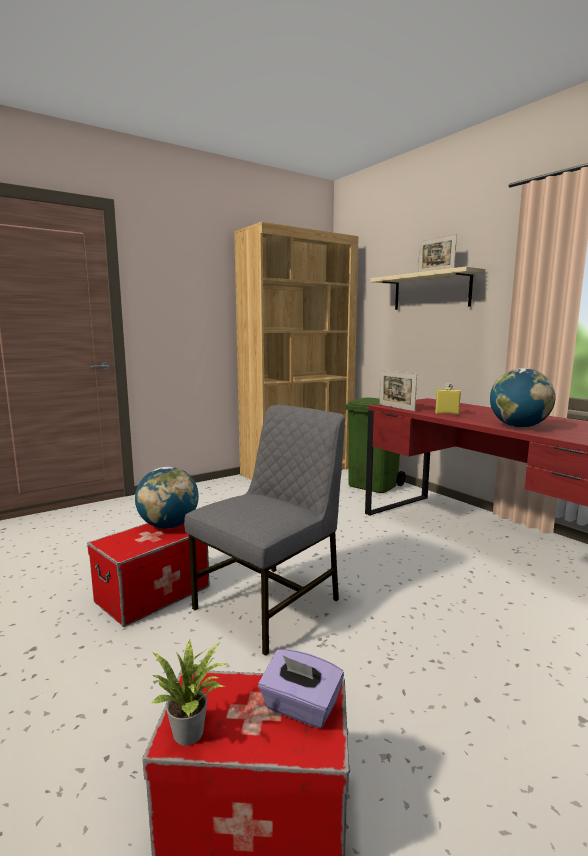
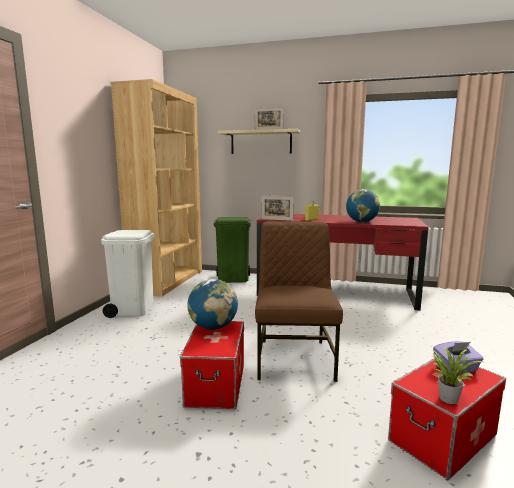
camera: 40 degrees left, 0 degrees up
grey chair [184,405,345,656] -> brown chair [255,221,343,382]
none -> white trash can [101,230,155,318]

